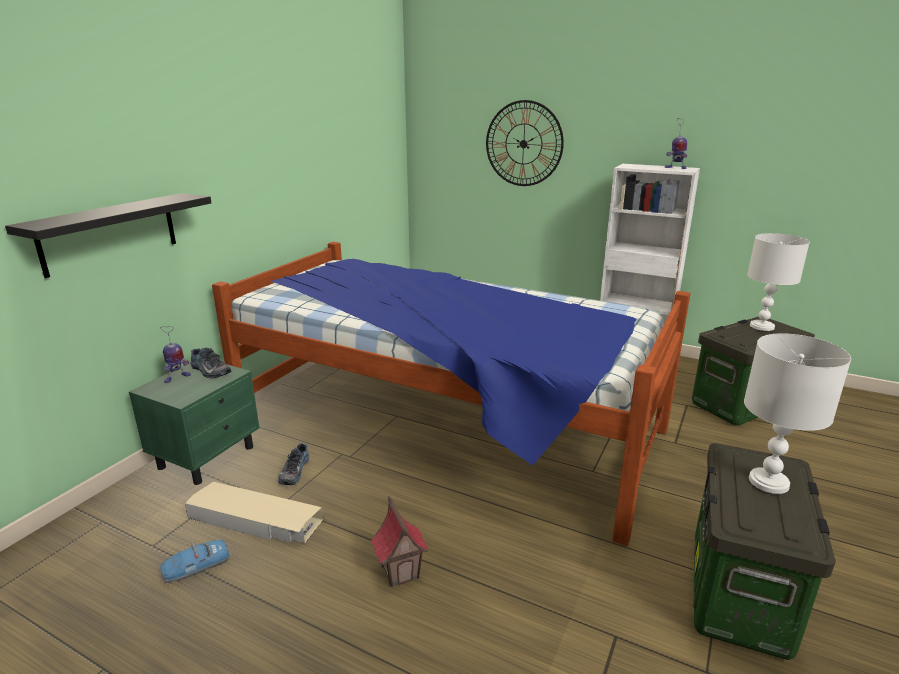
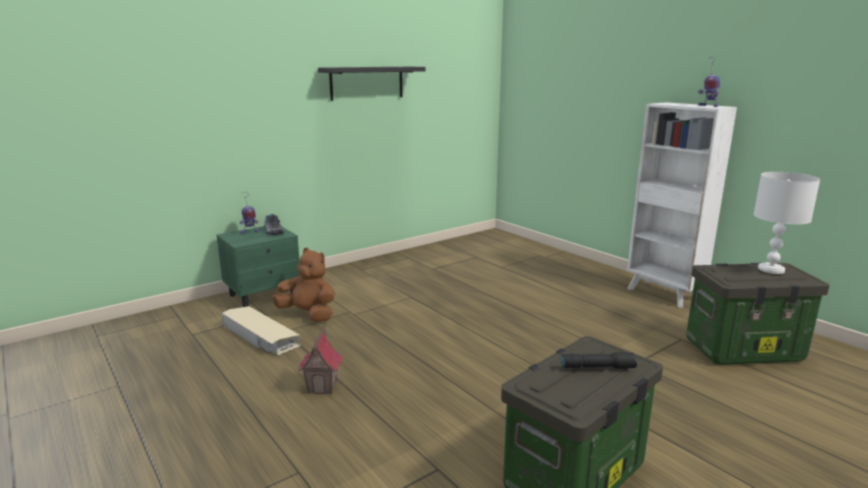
camera: 25 degrees right, 5 degrees down
black shelf [5,193,211,278] -> black shelf moved to [318,67,425,101]
toy car [160,540,230,583] -> none
bed [212,242,690,546] -> none
shoe [278,443,309,485] -> brown plush toy [272,248,335,322]
wall clock [486,100,564,186] -> none
white table lamp [744,333,851,494] -> black flashlight [561,352,637,369]

